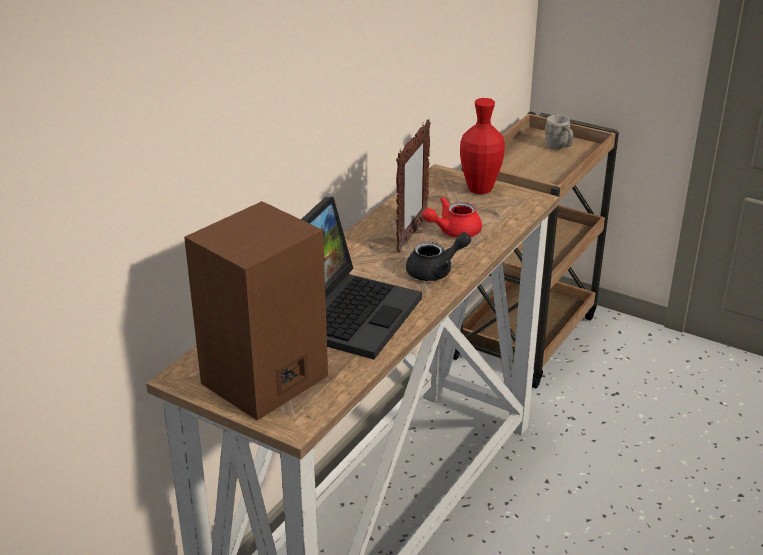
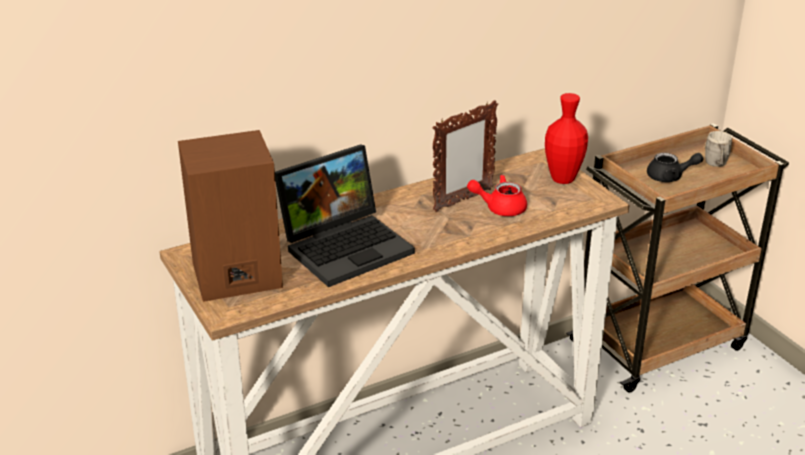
camera: 30 degrees right, 0 degrees up
black teapot [406,232,471,281] -> black teapot moved to [647,153,704,182]

